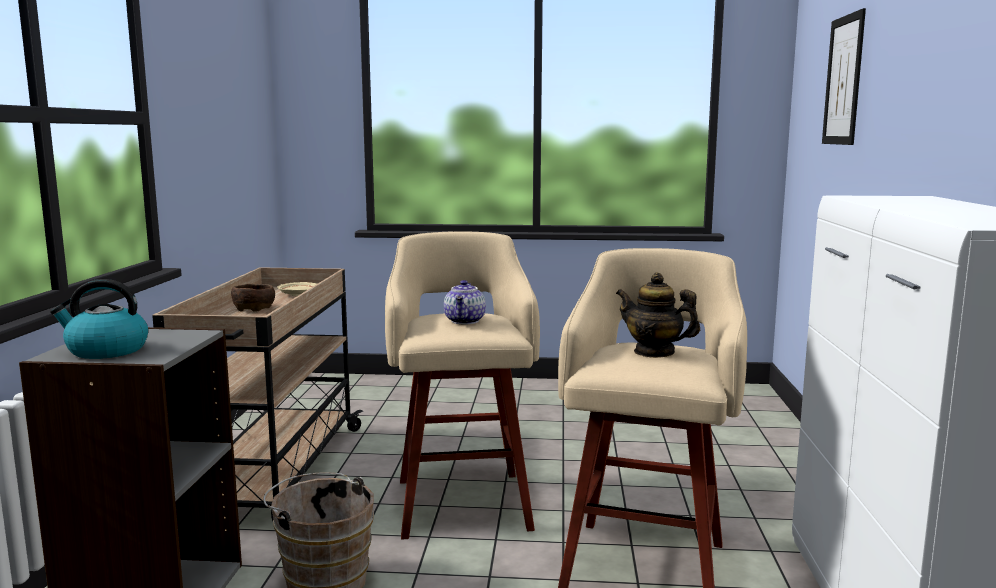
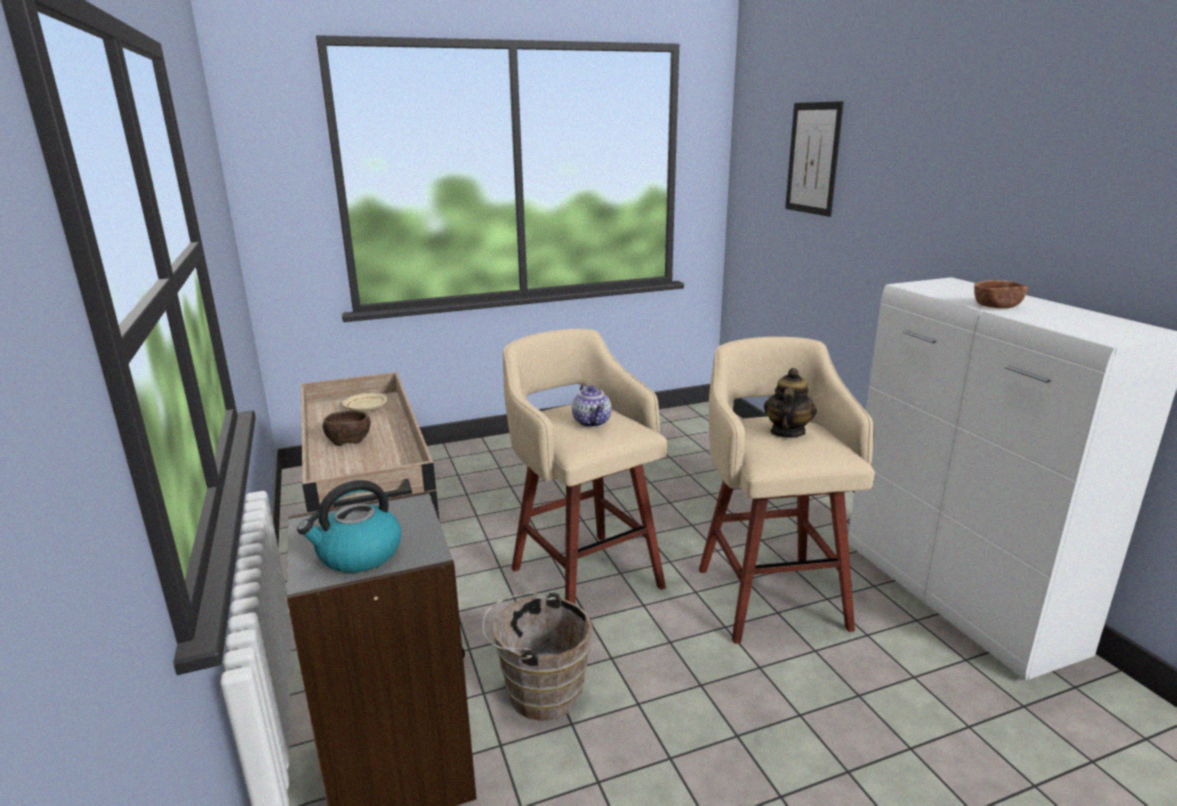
camera: 25 degrees left, 10 degrees up
teapot [616,273,700,358] -> teapot turned 105 degrees clockwise [764,368,817,438]
none -> brown bowl [974,280,1028,308]

